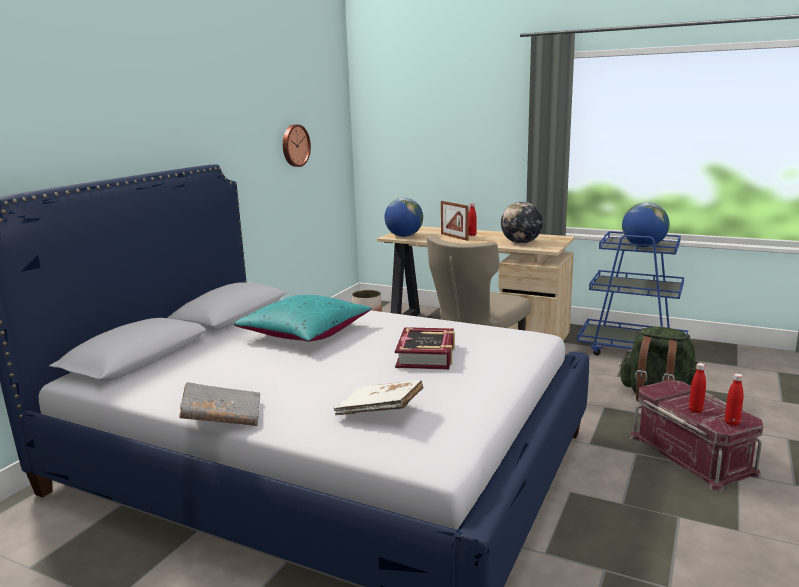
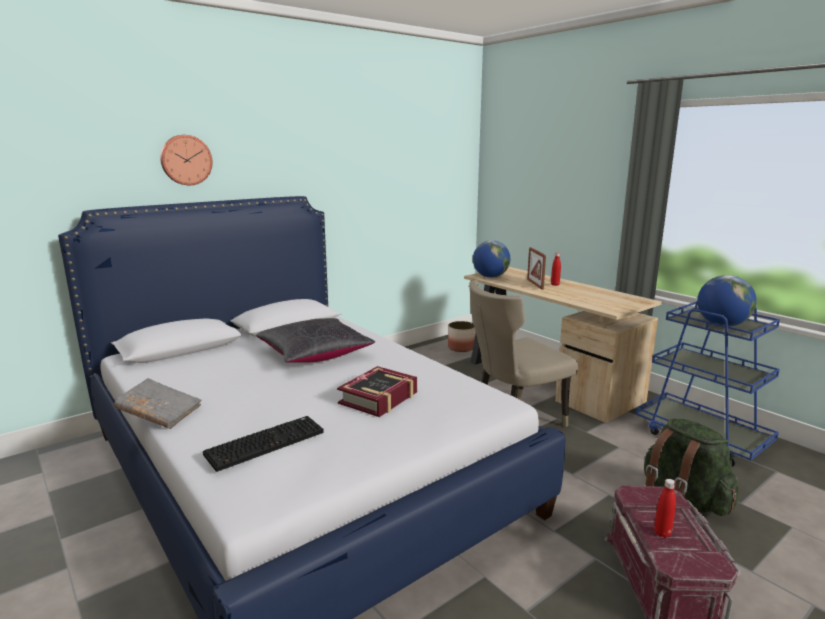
camera: 25 degrees right, 0 degrees up
turquoise pillow [234,295,372,342] -> black pillow [256,318,375,363]
wall clock [283,125,311,167] -> wall clock moved to [160,135,212,185]
white book [334,380,424,415] -> keyboard [203,416,324,472]
globe [501,202,543,244] -> none
red bottle [725,373,743,426] -> none

